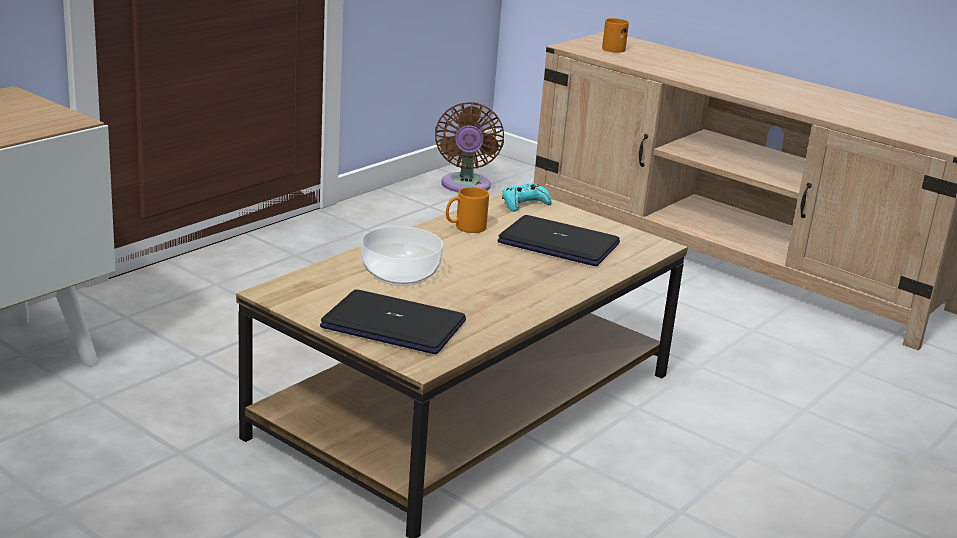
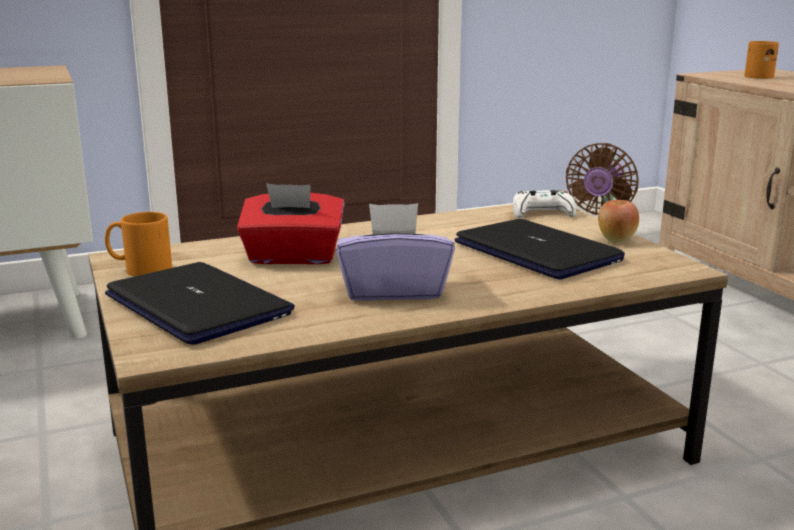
camera: 30 degrees right, 5 degrees down
bowl [361,226,443,286] -> red tissue box [237,183,344,264]
orange mug [446,187,489,233] -> orange mug moved to [105,212,172,277]
turquoise game controller [502,183,552,212] -> white game controller [513,190,576,218]
none -> purple tissue box [336,203,455,301]
none -> apple [598,200,639,243]

